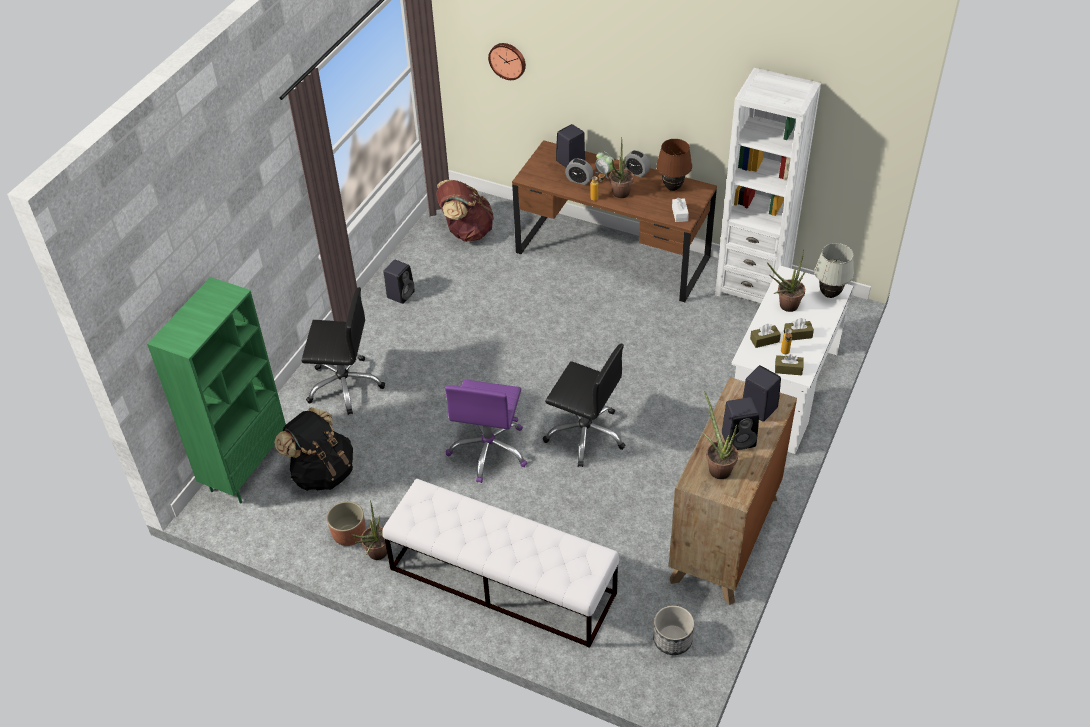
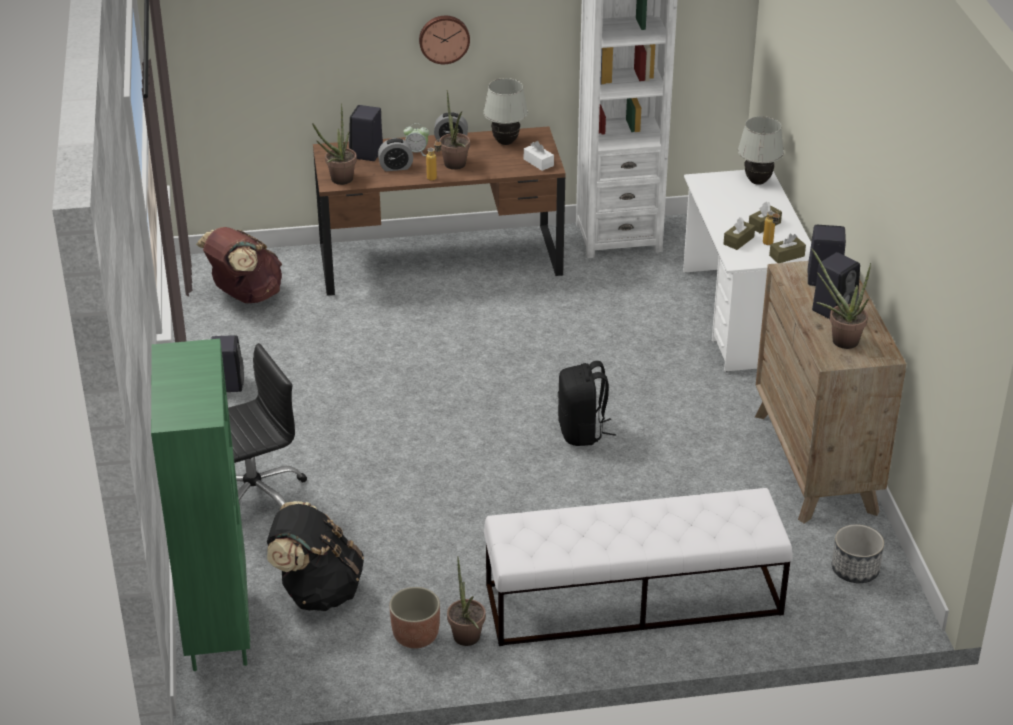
camera: 35 degrees left, 10 degrees down
purple office chair [445,379,527,483] -> none
wall clock [488,43,526,80] -> wall clock moved to [419,16,470,64]
black office chair [543,344,625,467] -> black backpack [558,361,616,446]
brown table lamp [656,139,692,191] -> white table lamp [483,78,528,145]
potted plant [767,250,805,312] -> potted plant moved to [312,103,357,185]

